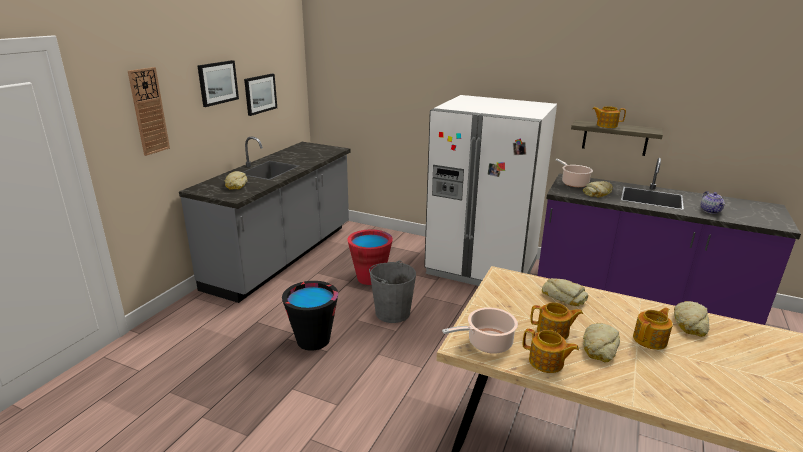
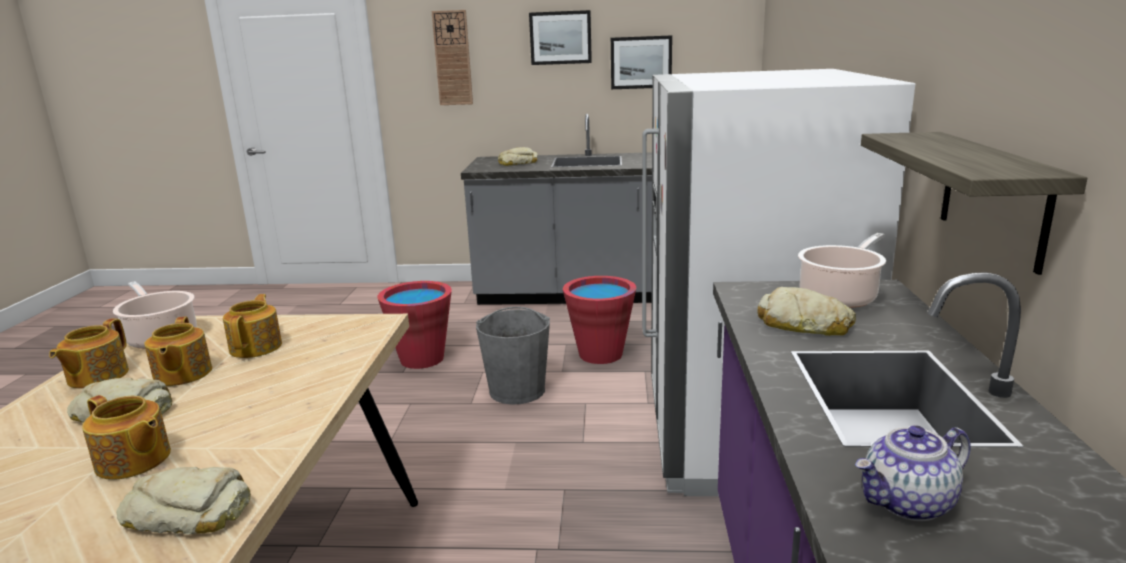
camera: 70 degrees right, 5 degrees down
black bucket [282,281,338,351] -> red bucket [377,281,452,369]
bread [542,278,588,306] -> none
teapot [593,106,626,128] -> teapot moved to [223,294,282,358]

